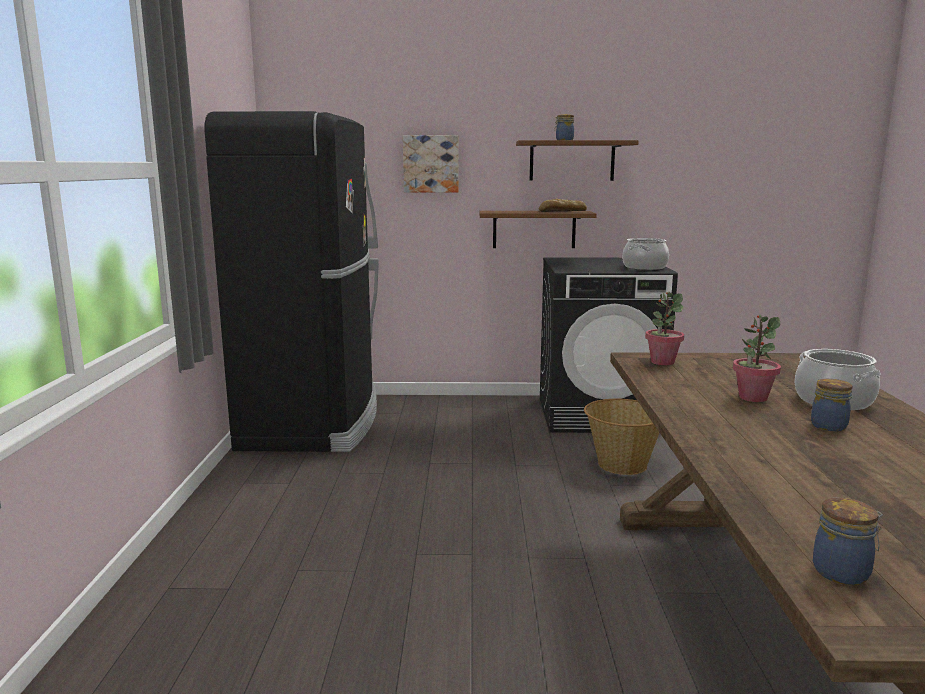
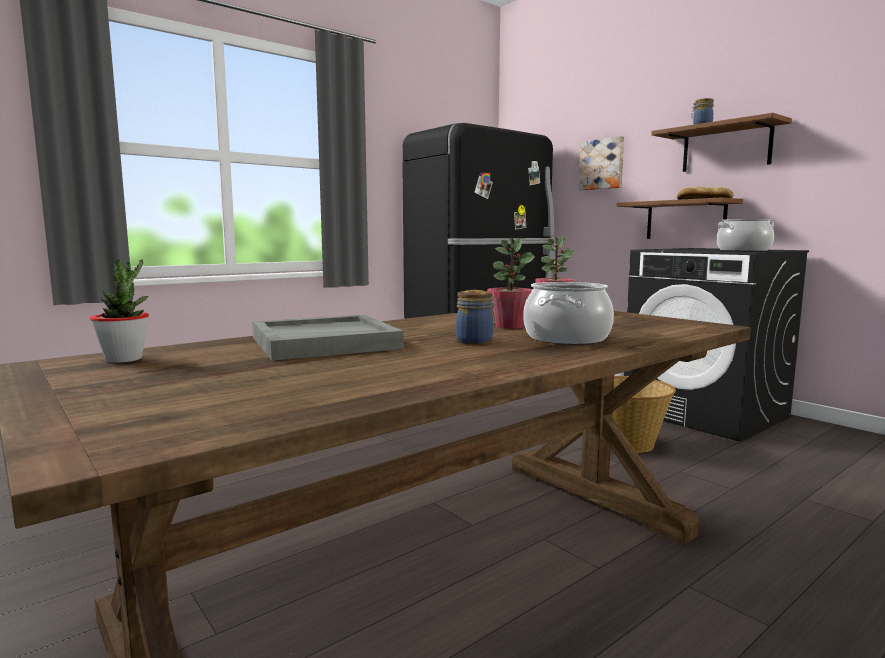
camera: 50 degrees right, 5 degrees down
jar [813,497,883,585] -> potted plant [90,259,149,363]
none -> grey tray [252,315,404,361]

